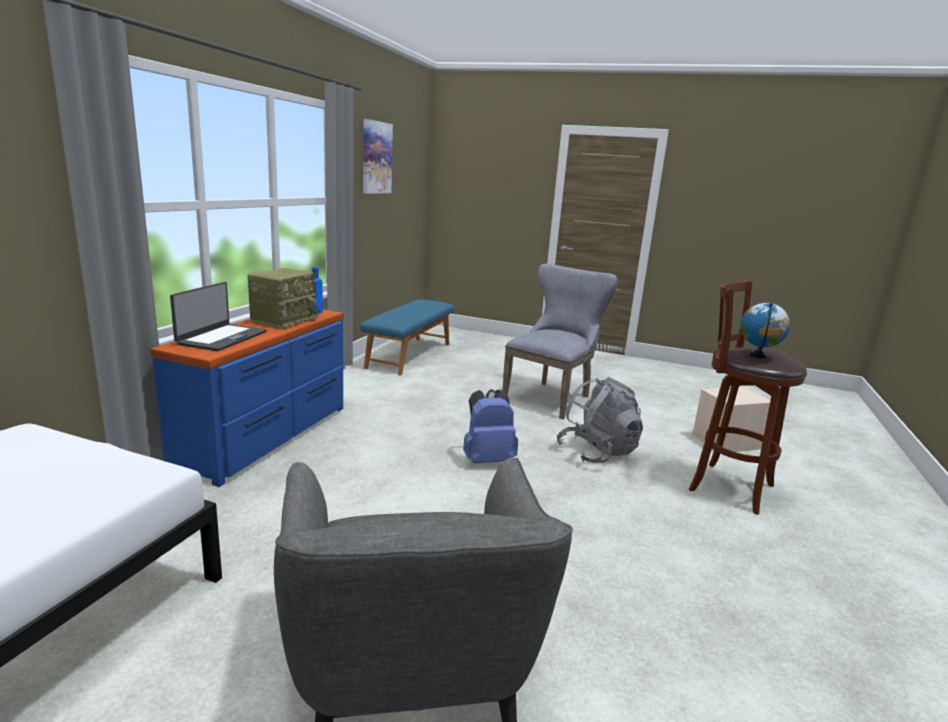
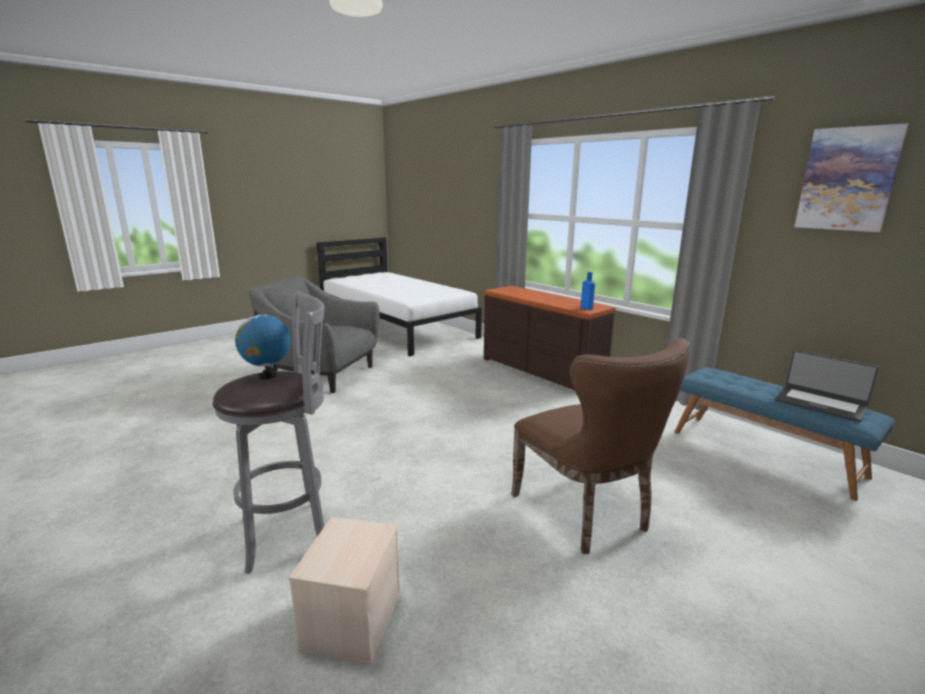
camera: 120 degrees right, 0 degrees up
blue dresser [151,309,344,487] -> brown dresser [484,286,616,390]
laptop [170,282,267,351] -> laptop moved to [775,350,879,422]
radio [247,268,319,330] -> none
blue backpack [463,389,518,463] -> none
grey chair [502,264,618,419] -> brown chair [511,338,690,554]
grey backpack [557,377,643,463] -> none
brown stool [689,279,807,515] -> grey stool [213,291,324,574]

